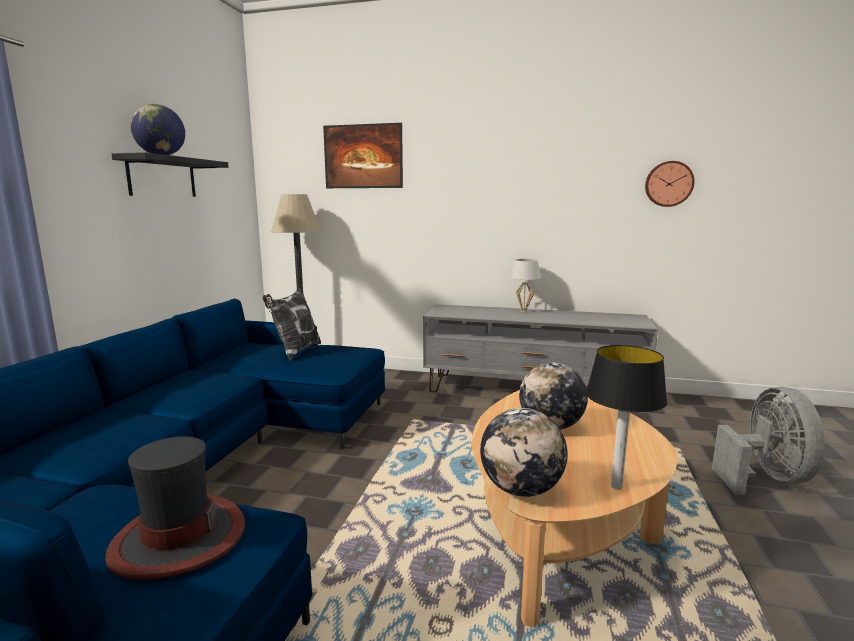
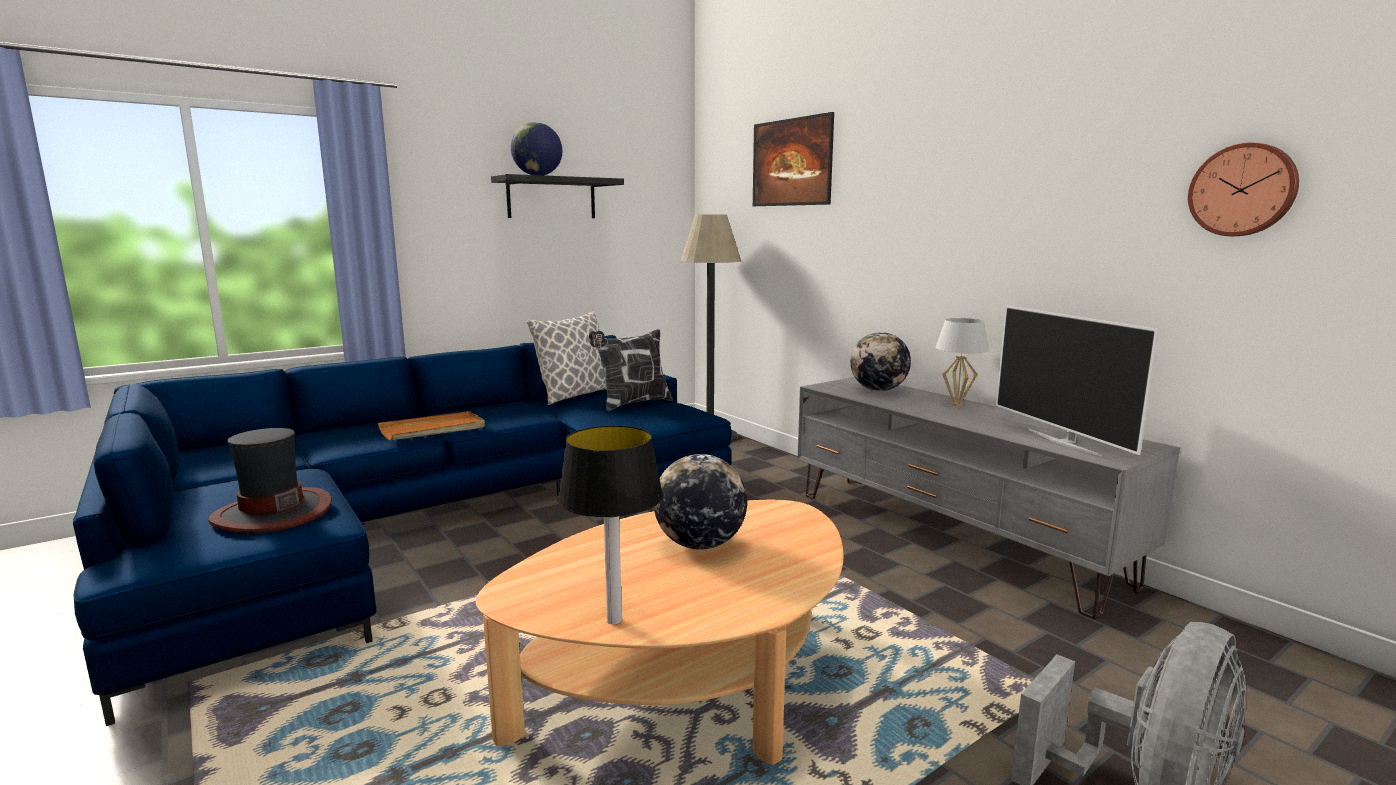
camera: 40 degrees right, 0 degrees up
globe [480,408,567,497] -> globe moved to [851,332,911,391]
none -> orange tray [378,411,485,441]
none -> pillow [526,312,606,405]
none -> television [996,306,1159,457]

